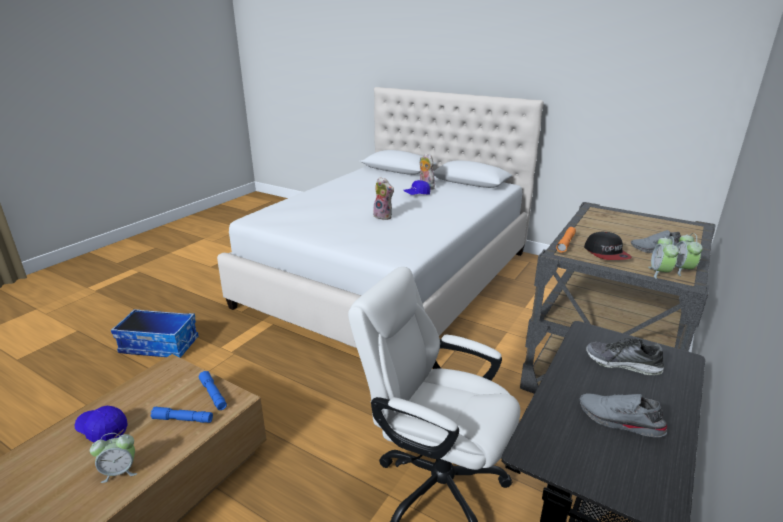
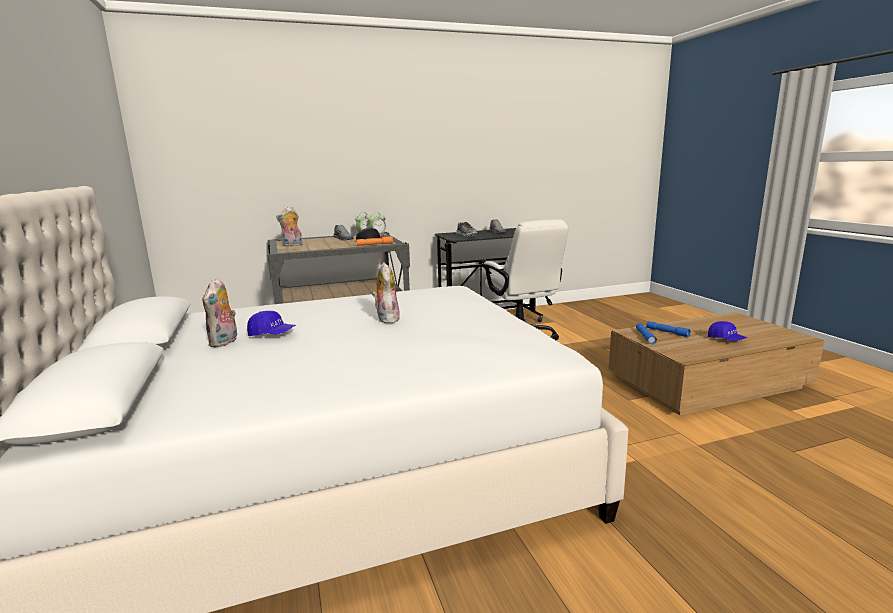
camera: 140 degrees left, 10 degrees down
alarm clock [90,433,137,483] -> none
storage box [111,309,199,358] -> none
none -> plush toy [276,207,303,247]

